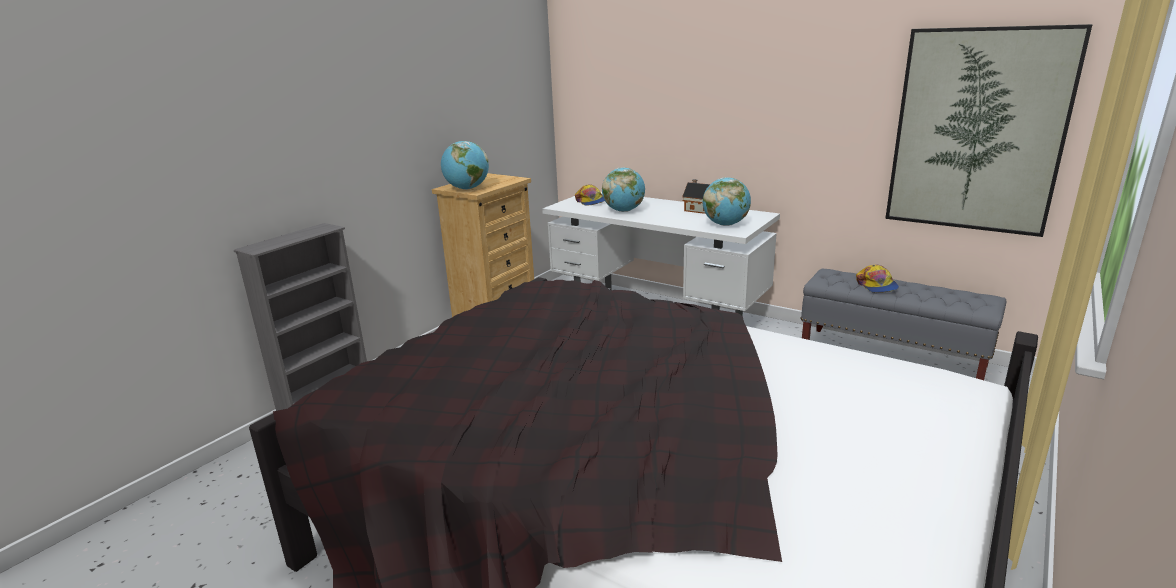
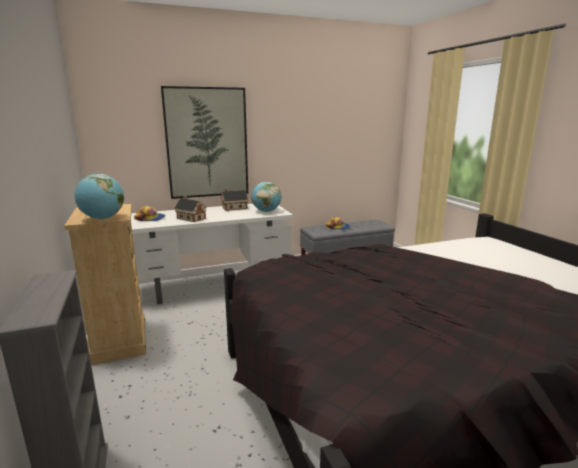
camera: 55 degrees left, 5 degrees down
globe [602,167,645,212] -> toy house [174,196,206,222]
picture [885,24,1092,237] -> picture moved to [161,86,248,199]

